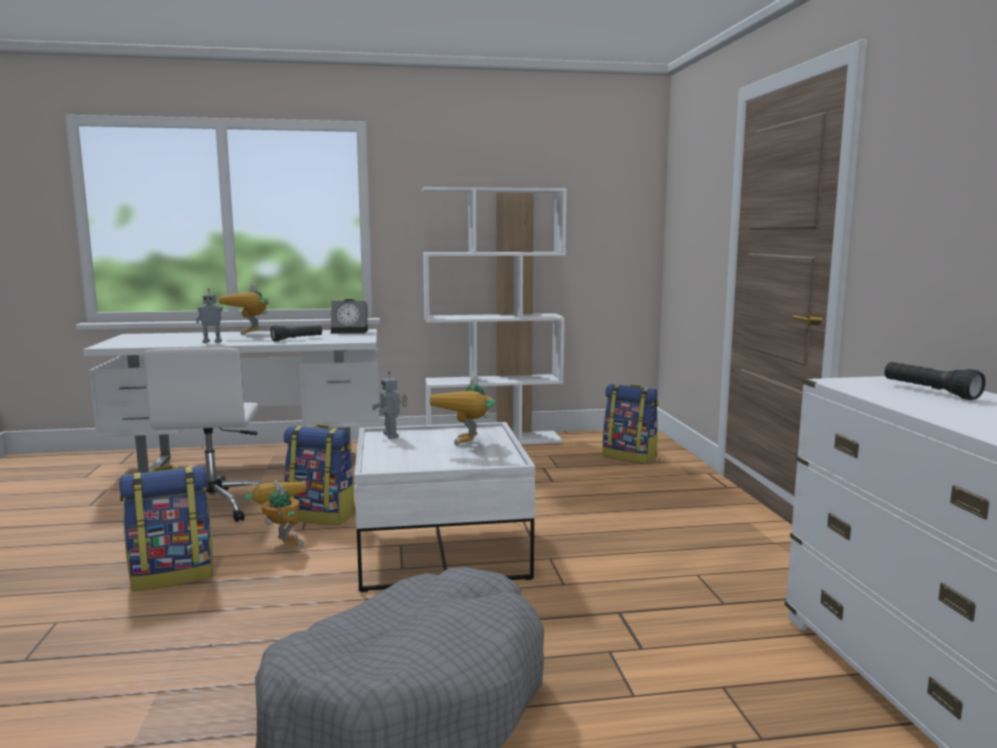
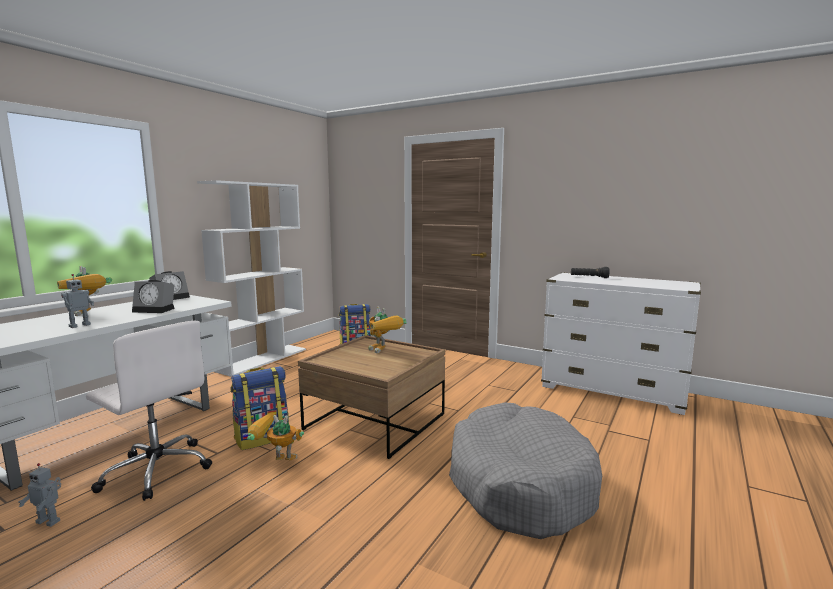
camera: 50 degrees left, 0 degrees up
backpack [119,466,213,591] -> none
black flashlight [270,325,322,341] -> alarm clock [132,280,175,313]
white coffee table [354,422,535,592] -> brown coffee table [298,335,445,459]
toy robot [372,371,408,439] -> toy robot moved to [19,463,61,527]

